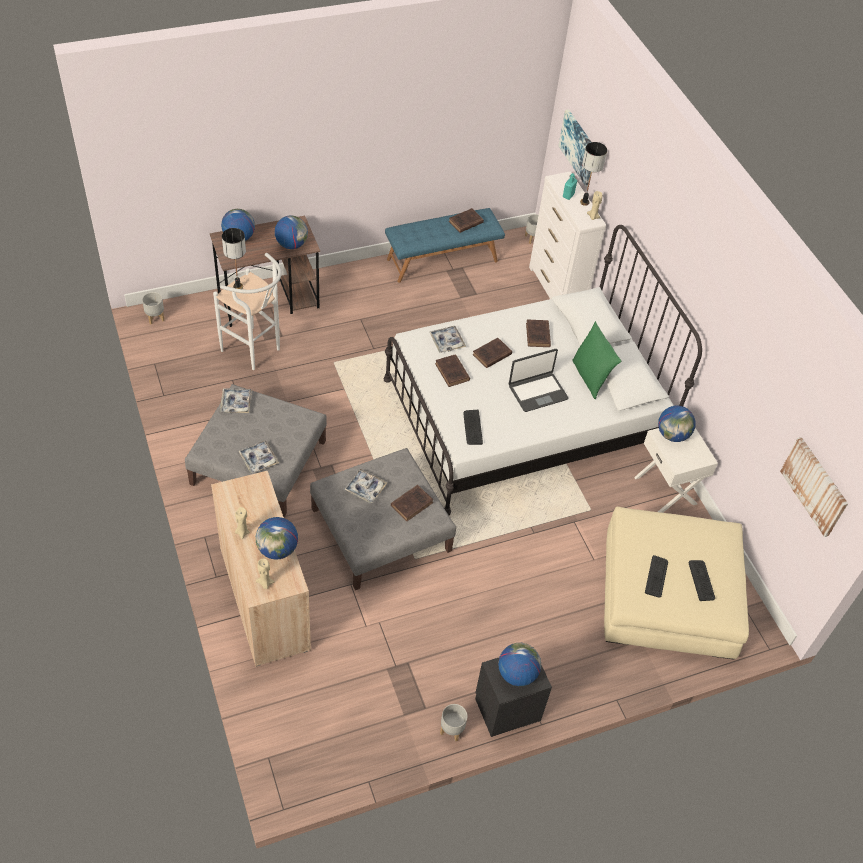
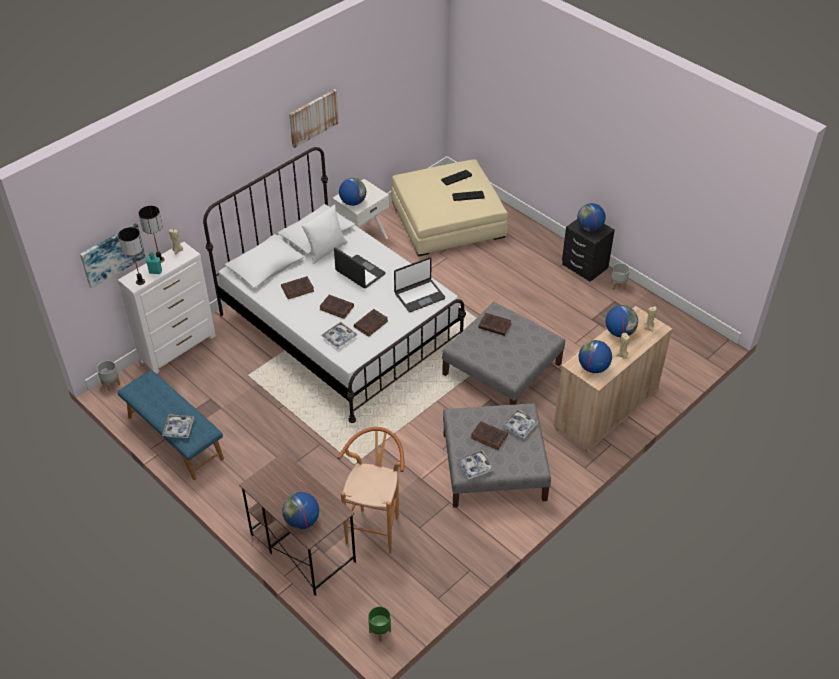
camera: 110 degrees left, 5 degrees down
grey planter [142,292,164,325] -> green planter [368,606,391,641]
white stool [213,253,282,370] -> brown stool [337,427,405,554]
table lamp [222,228,246,289] -> table lamp moved to [118,227,145,285]
globe [275,216,308,249] -> globe moved to [579,340,612,373]
tray [344,469,388,503] -> tray moved to [162,414,194,438]
brown book [449,208,484,233] -> brown book moved to [471,421,508,450]
keyboard [463,410,483,445] -> laptop [394,257,445,312]
green pillow [572,321,621,399] -> white pillow [301,204,347,264]
picture [780,437,848,537] -> picture moved to [289,89,339,148]

